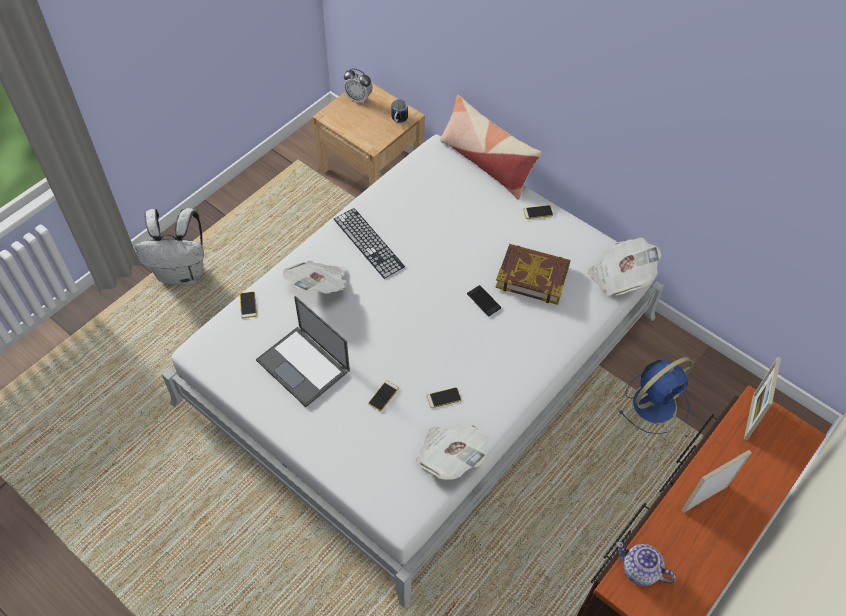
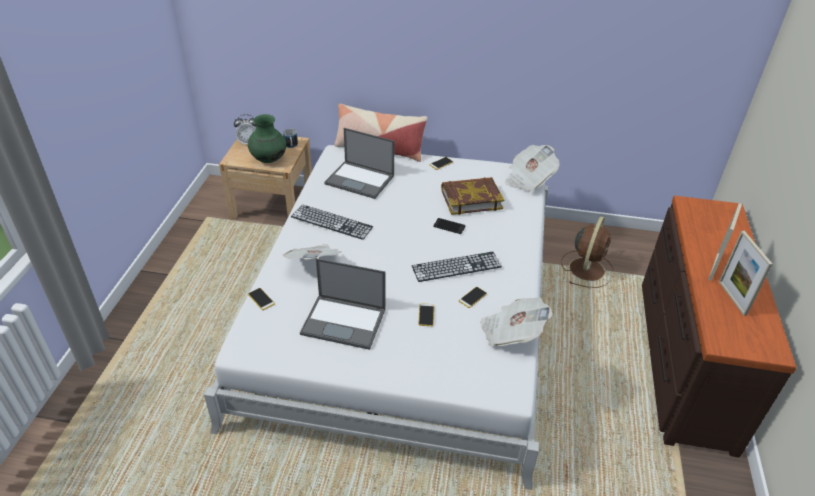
camera: 30 degrees left, 15 degrees down
white backpack [135,208,204,285] -> none
teapot [616,542,676,586] -> none
blue fan [619,357,693,434] -> brown fan [561,216,614,288]
picture frame [744,357,781,440] -> picture frame moved to [719,231,773,316]
none -> green vase [248,114,286,163]
none -> laptop [325,128,395,199]
none -> keyboard [412,252,502,282]

